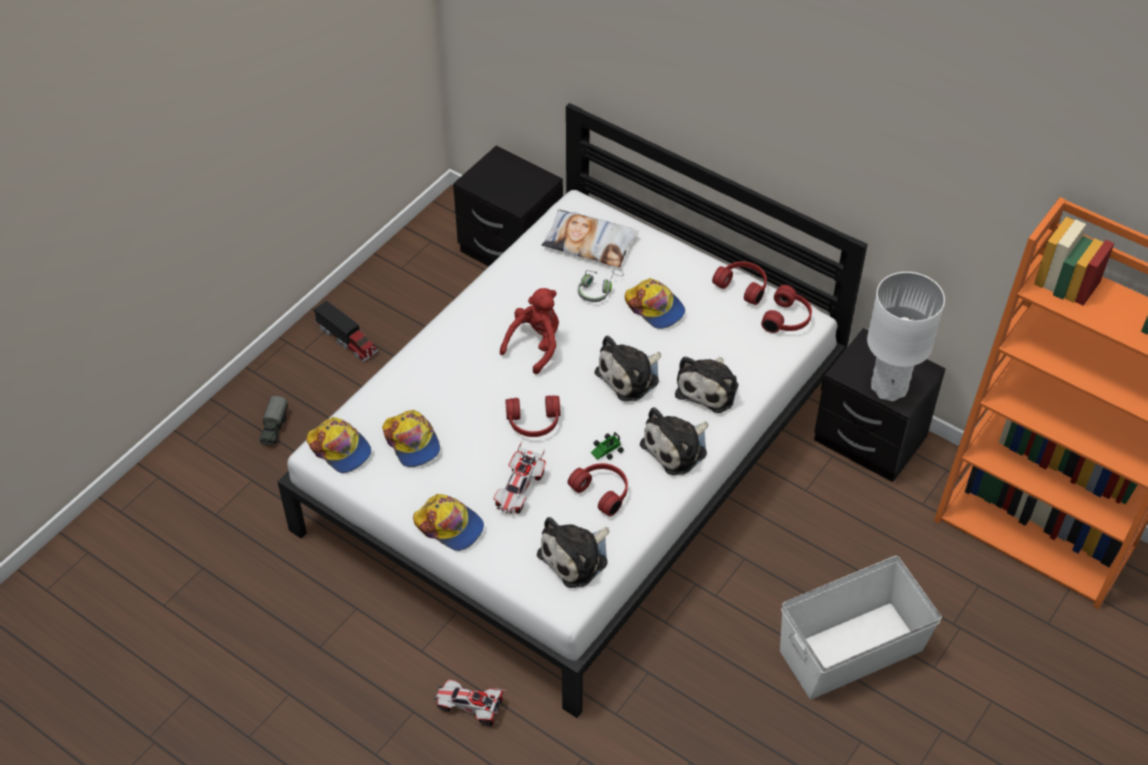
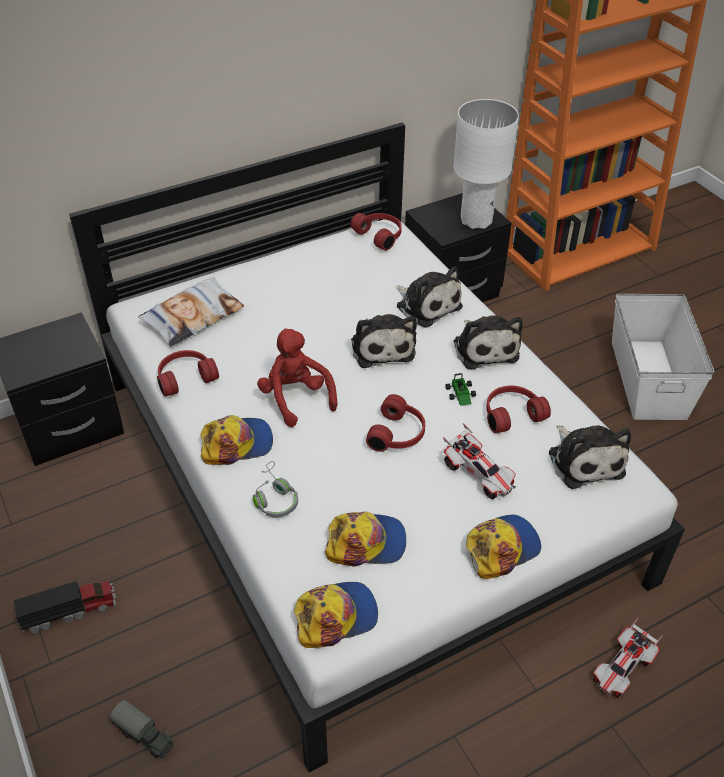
camera: 65 degrees left, 5 degrees down
grey headphones [578,269,624,302] -> grey headphones moved to [253,461,298,518]
cap [625,278,685,329] -> cap moved to [200,415,273,465]
red headphones [712,261,767,305] -> red headphones moved to [157,350,219,397]

